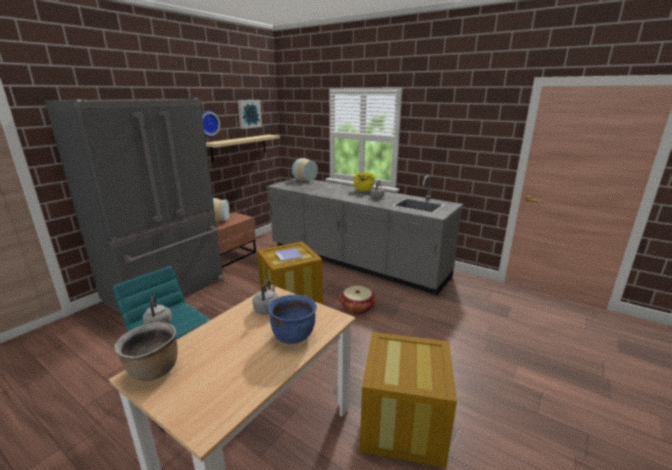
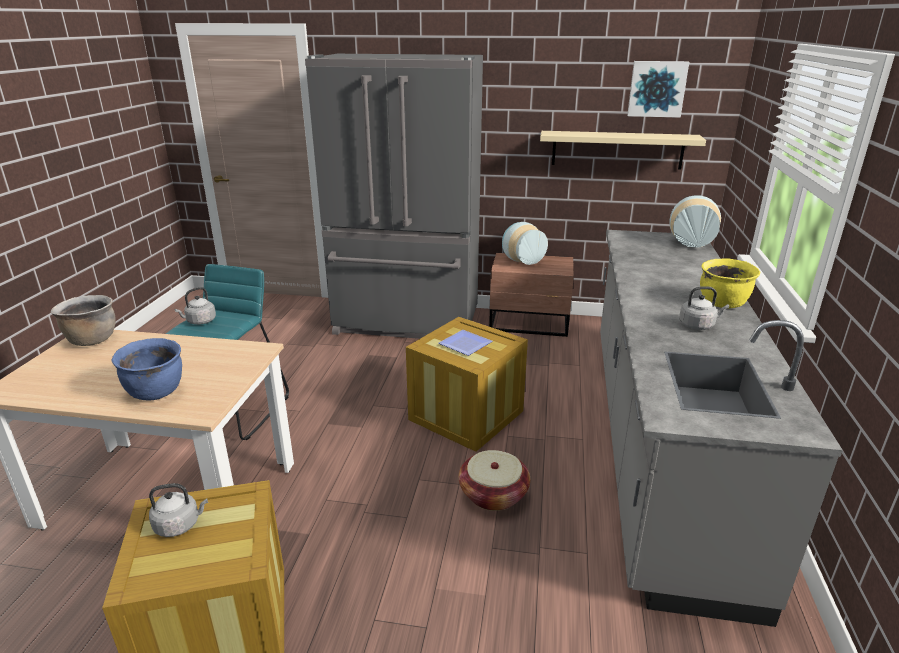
camera: 65 degrees right, 5 degrees up
wall clock [202,111,220,137] -> none
grey kettle [253,280,279,315] -> grey kettle moved to [149,483,208,537]

